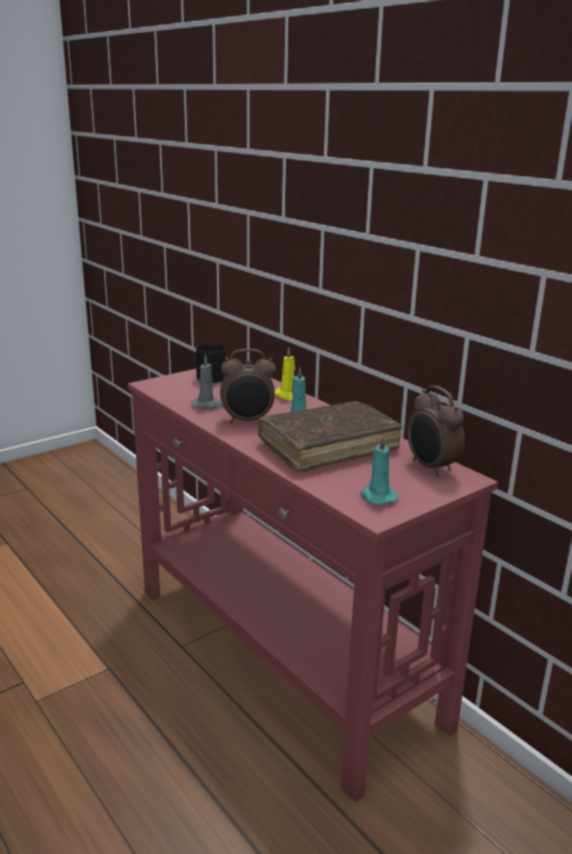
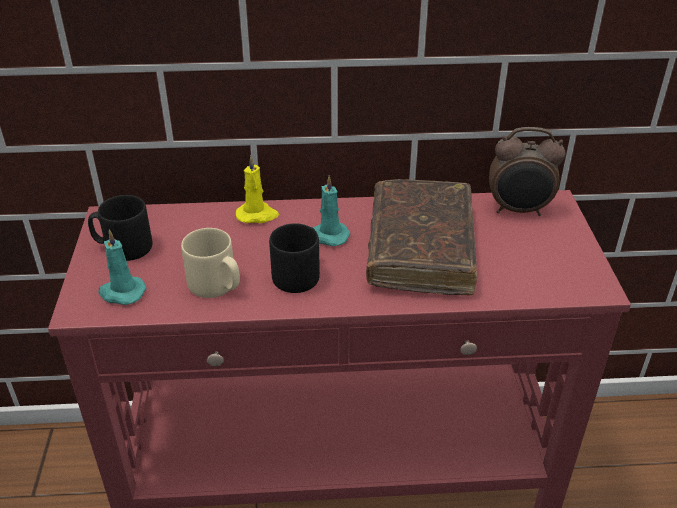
camera: 55 degrees left, 15 degrees up
grey candle [191,355,224,409] -> beige mug [181,228,240,298]
alarm clock [220,349,276,424] -> black mug [269,223,320,293]
turquoise candle [360,435,398,505] -> turquoise candle moved to [99,230,147,305]

